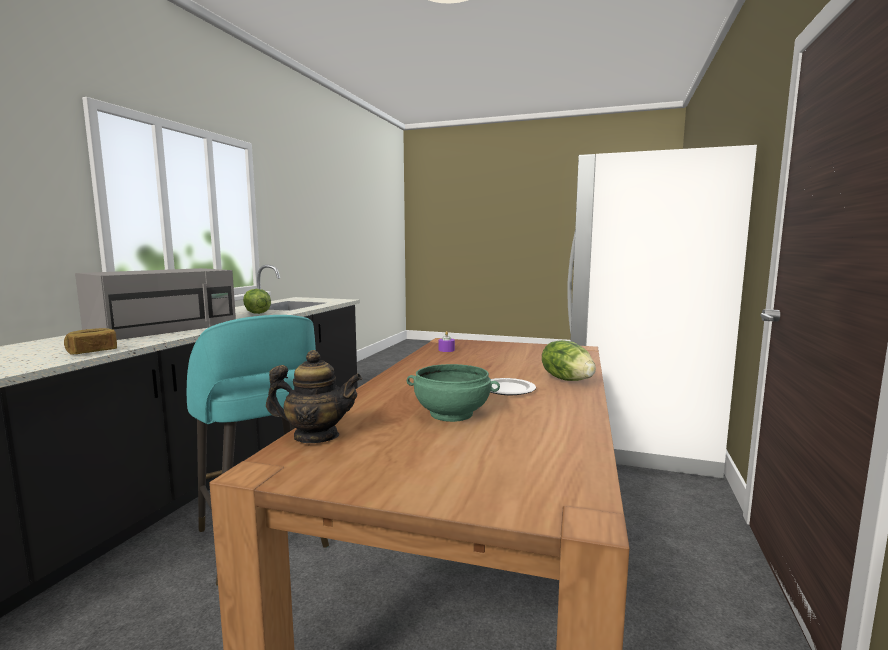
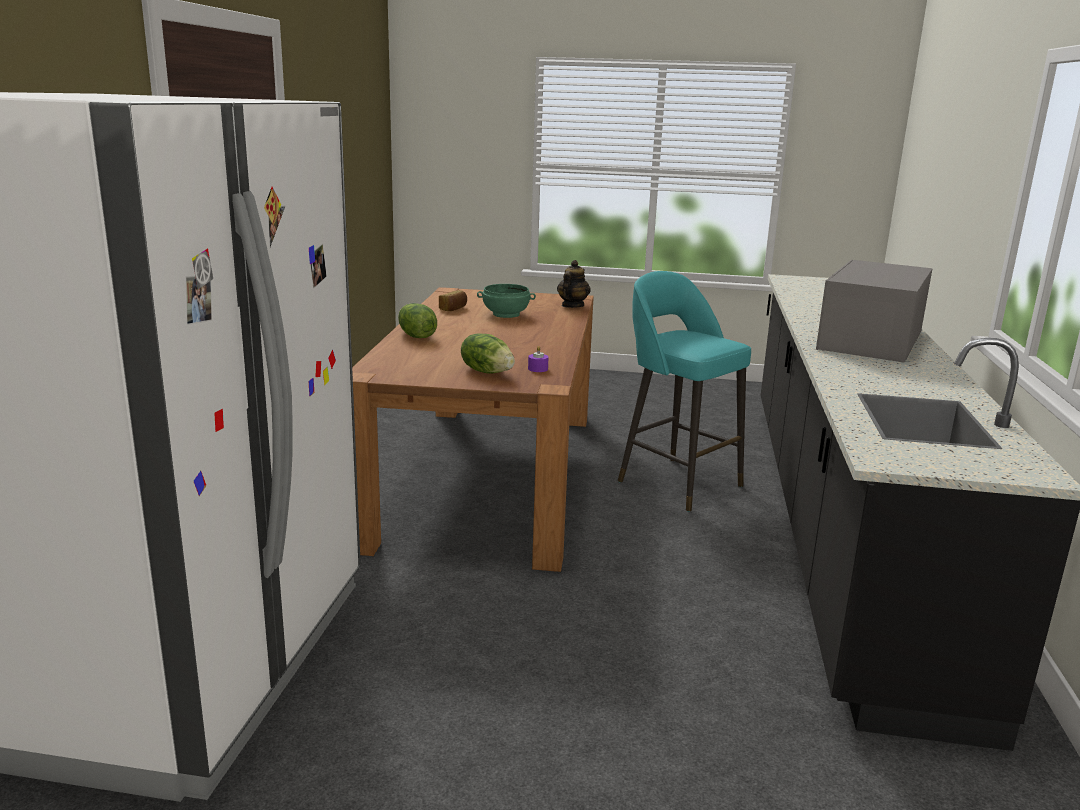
camera: 170 degrees right, 10 degrees up
bread [64,328,117,355] -> bread moved to [439,290,467,311]
lettuce [243,289,271,314] -> lettuce moved to [461,333,515,374]
teapot [266,350,362,443] -> teapot turned 120 degrees clockwise [557,260,591,308]
plate [490,378,536,395] -> none

